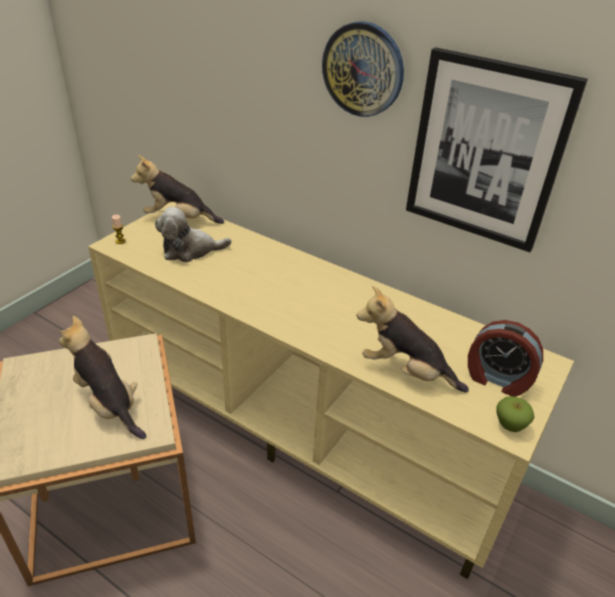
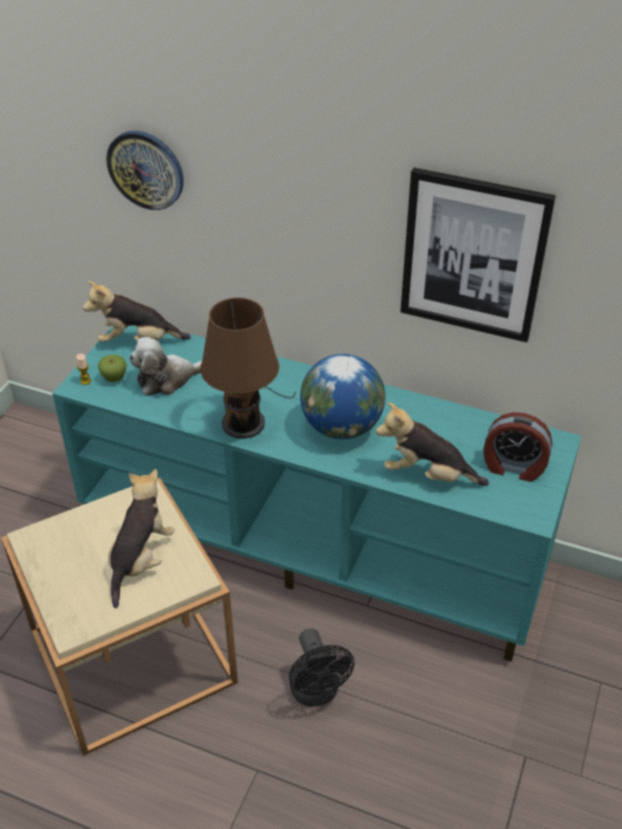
camera: 10 degrees left, 5 degrees up
plush toy [59,316,146,439] -> plush toy turned 75 degrees clockwise [108,469,174,608]
beige tv stand [88,202,574,579] -> turquoise tv stand [52,325,581,662]
wall clock [322,21,404,117] -> wall clock moved to [106,131,184,210]
apple [496,396,534,432] -> apple moved to [98,355,127,382]
none -> brown table lamp [200,298,296,439]
none -> black fan [289,628,355,707]
none -> globe [300,354,385,439]

